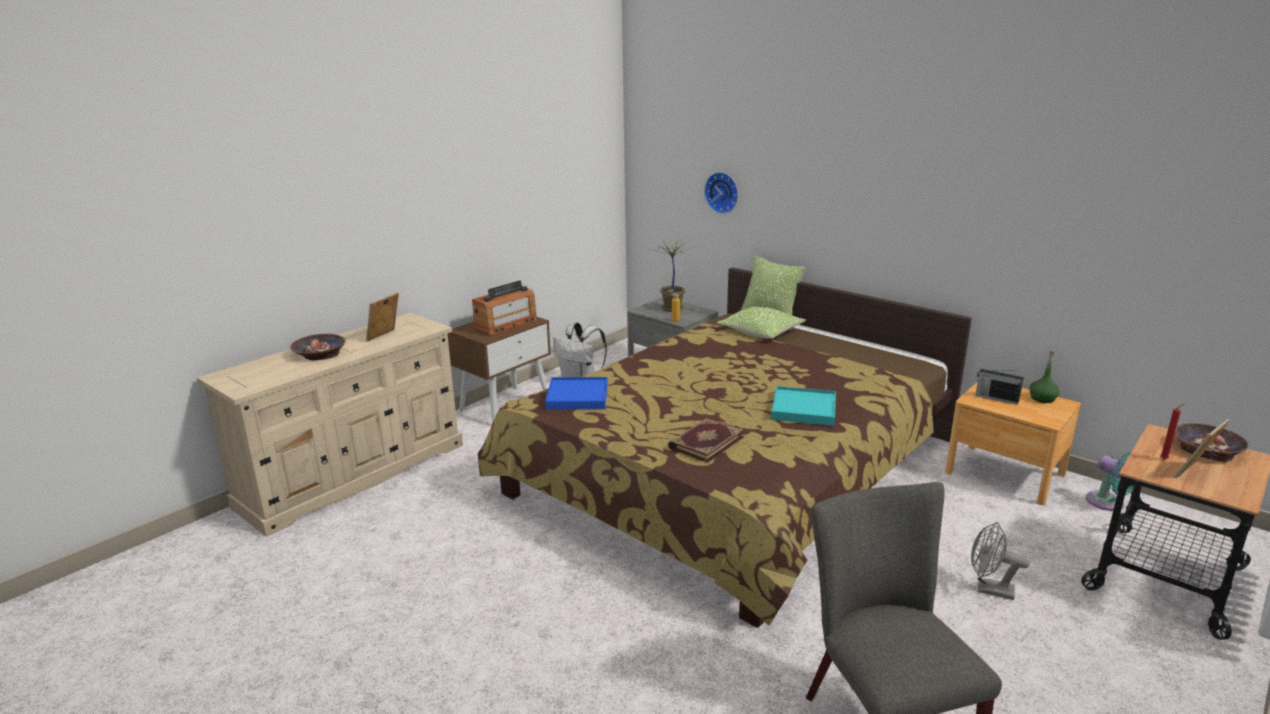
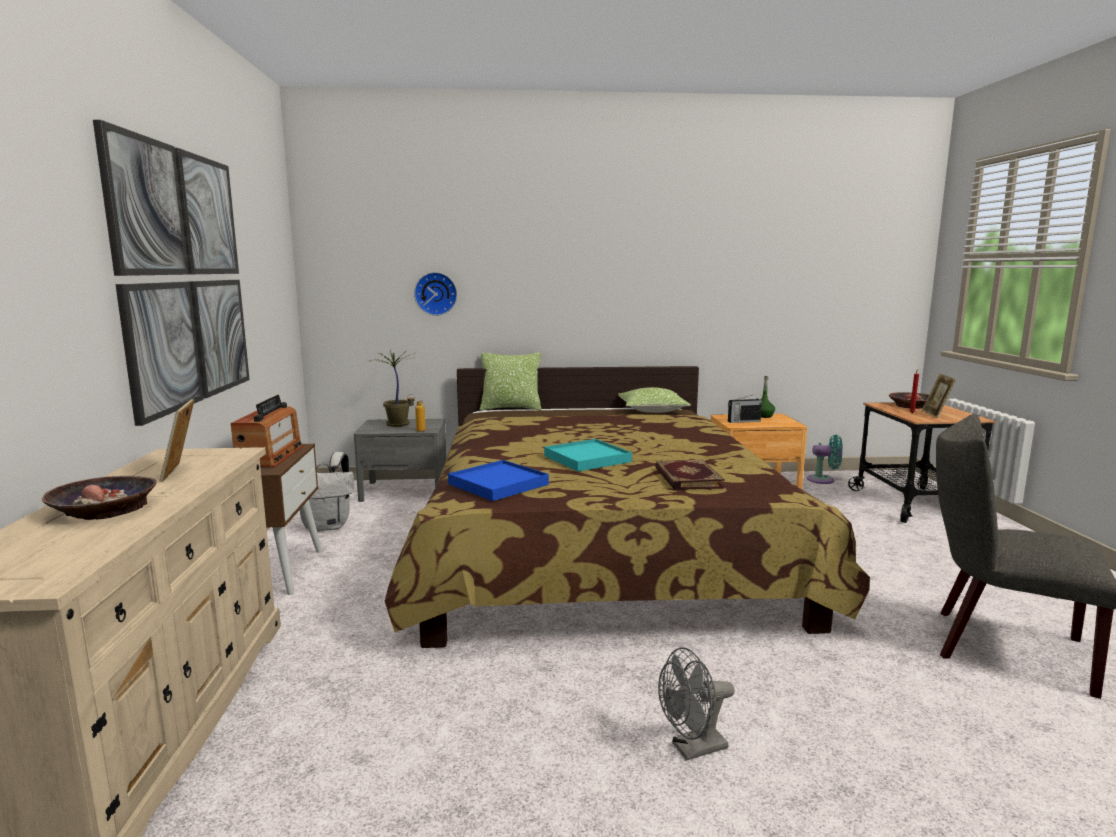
camera: 45 degrees left, 10 degrees down
pillow [717,306,806,339] -> pillow moved to [618,387,691,413]
turquoise tray [771,386,836,426] -> turquoise tray moved to [544,439,632,472]
grey fan [971,522,1030,600] -> grey fan moved to [658,647,735,760]
none -> picture [93,120,250,426]

